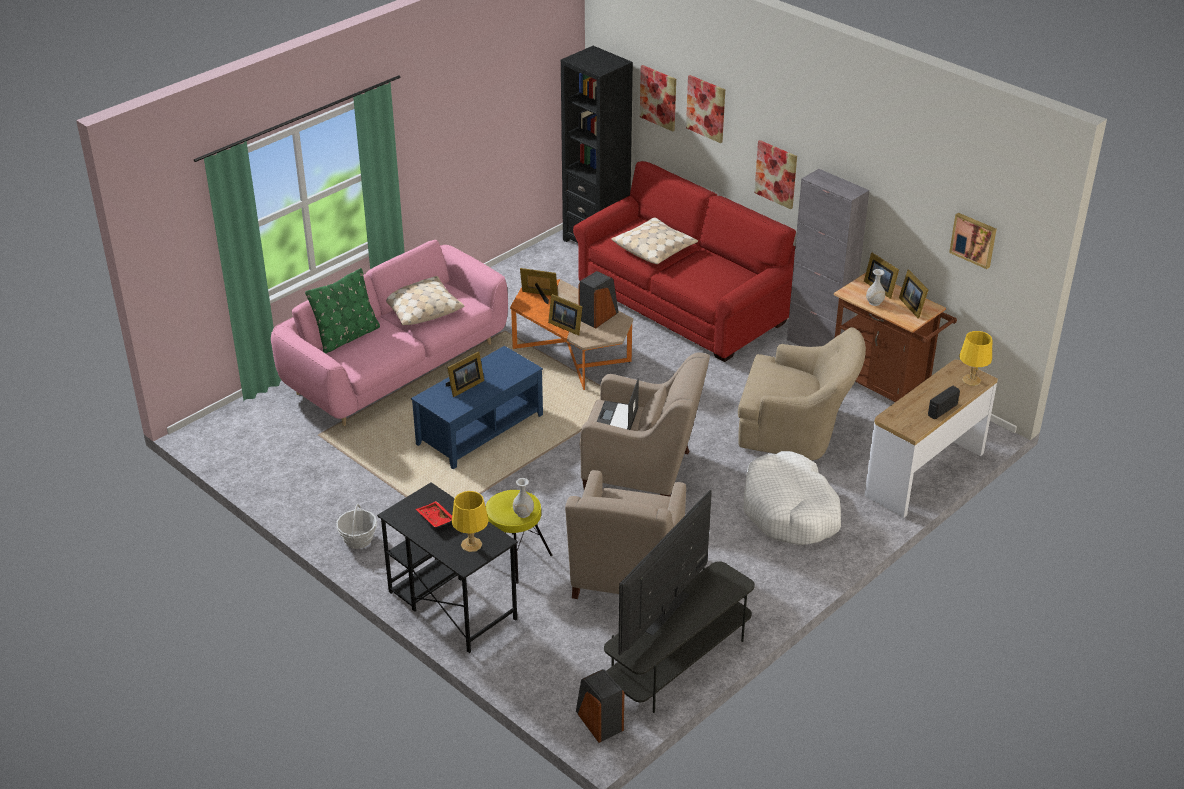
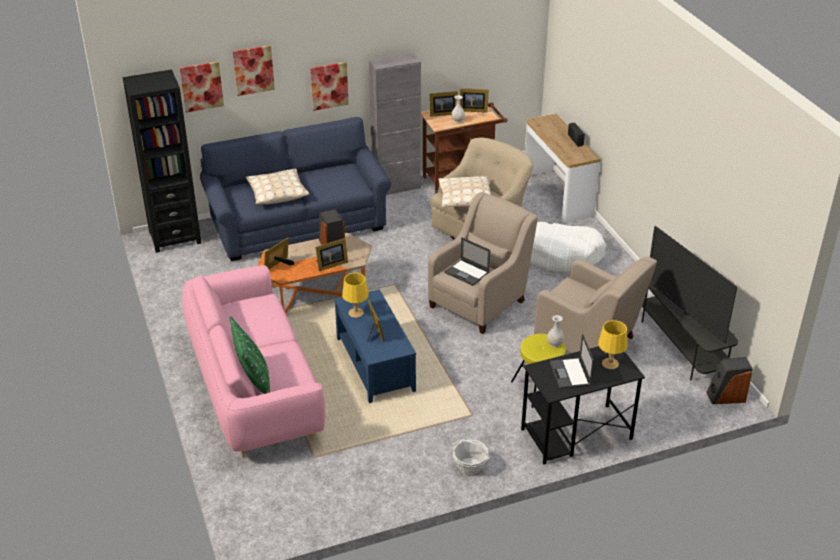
camera: 65 degrees left, 0 degrees up
beige pillow [386,276,464,325] -> beige pillow moved to [438,176,491,207]
red tray [416,501,452,527] -> laptop [550,334,594,389]
red sofa [573,161,796,362] -> blue sofa [200,117,391,261]
picture [949,213,997,269] -> none
yellow table lamp [959,331,992,386] -> yellow table lamp moved to [342,273,369,318]

